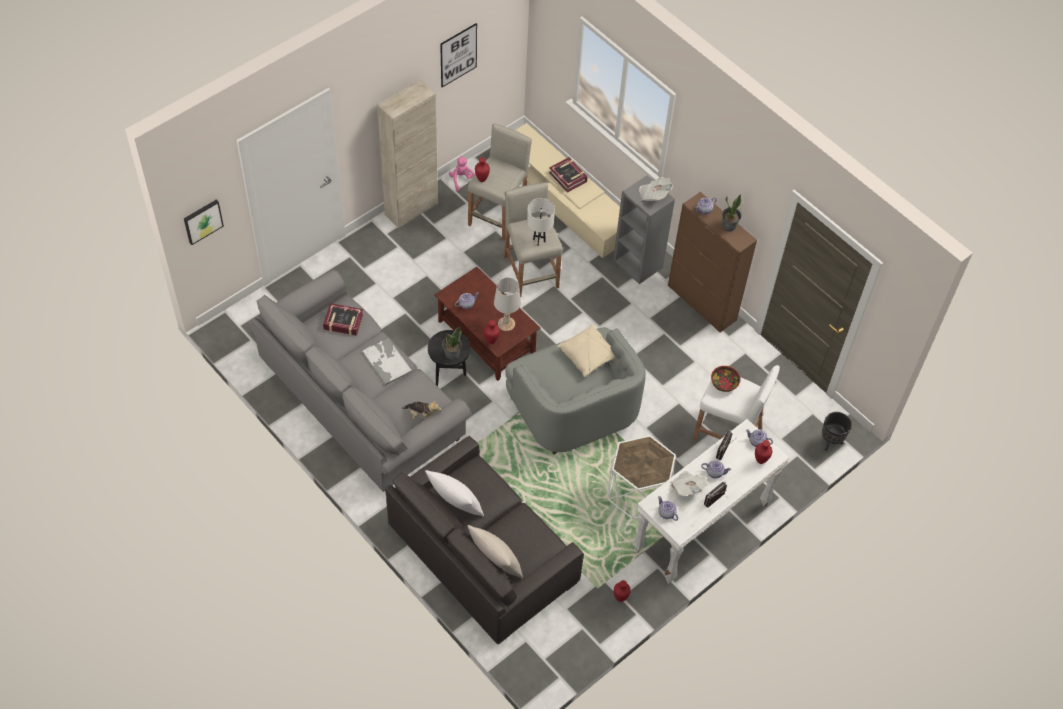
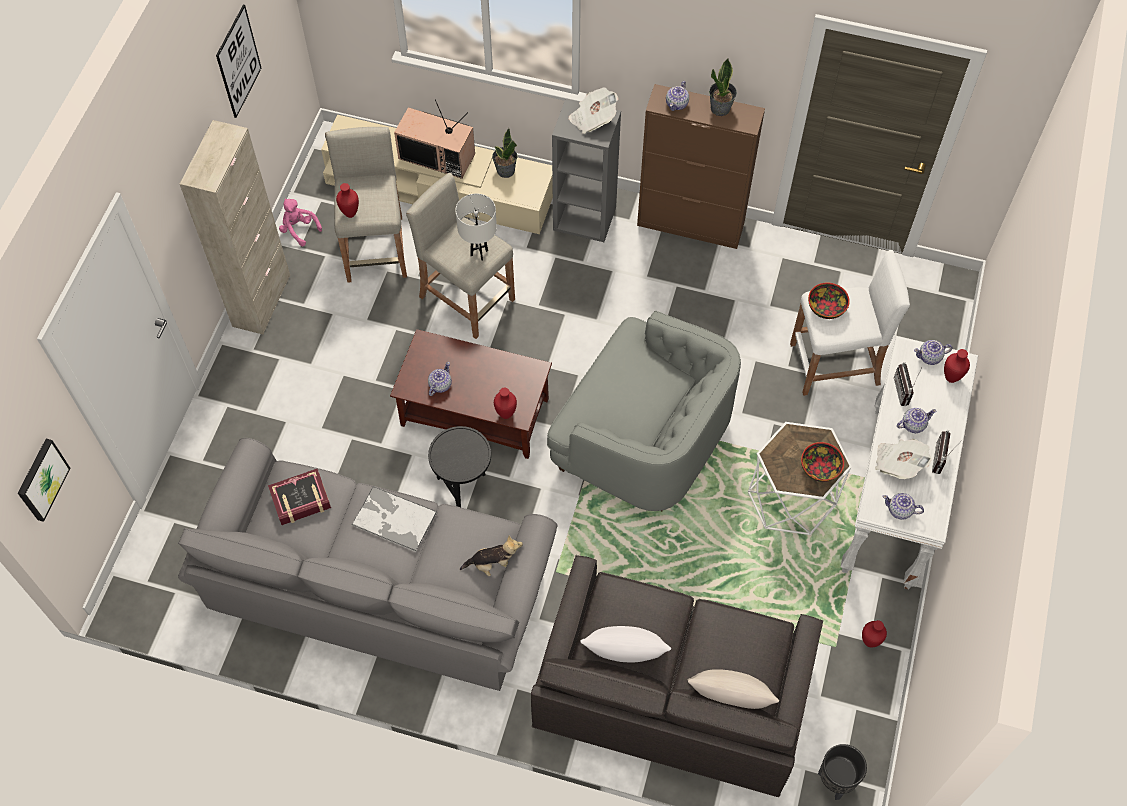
camera: 30 degrees left, 5 degrees up
potted plant [442,326,462,360] -> potted plant moved to [492,128,517,178]
white table lamp [494,277,521,331] -> none
book [549,157,588,193] -> television [394,99,475,179]
beige pillow [557,324,615,377] -> none
black planter [822,412,852,452] -> black planter moved to [818,744,867,800]
none -> bowl [801,442,844,482]

